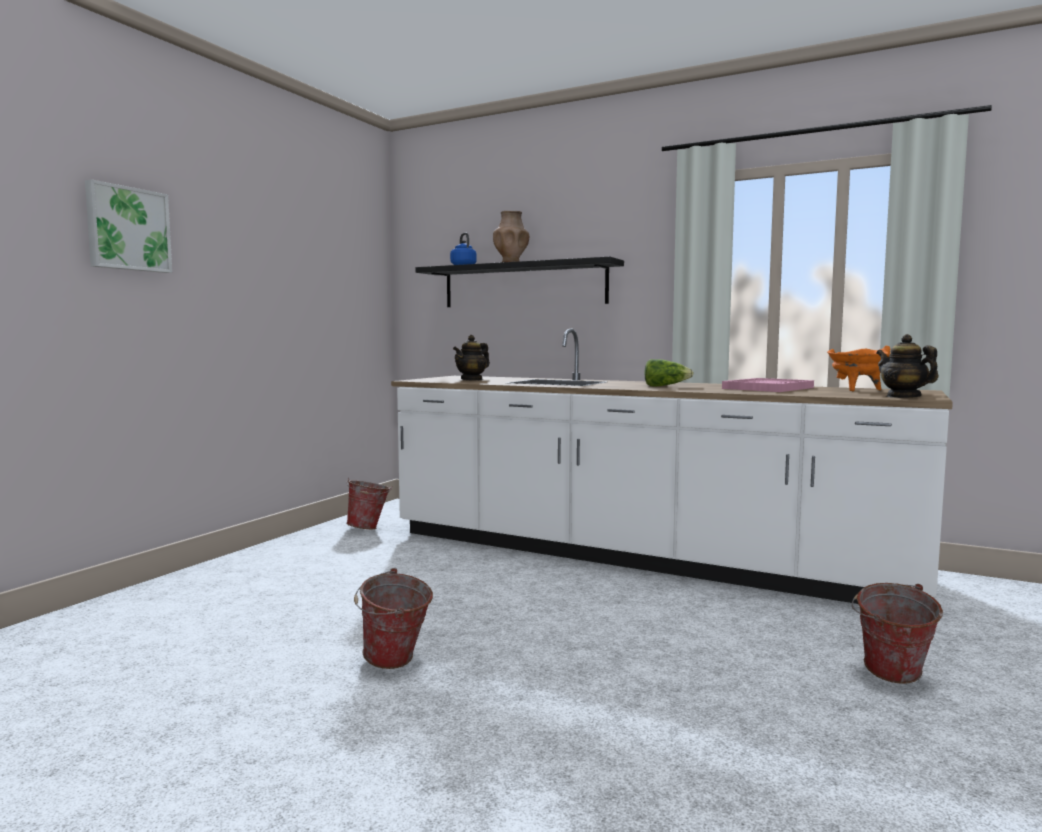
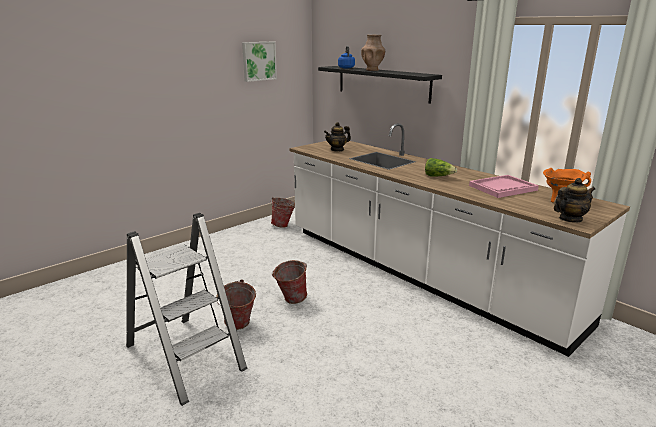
camera: 20 degrees right, 15 degrees up
picture [85,179,172,273] -> picture moved to [242,42,277,82]
bucket [851,583,943,684] -> bucket moved to [272,260,307,304]
teapot [876,334,939,398] -> teapot turned 75 degrees clockwise [554,178,596,222]
none -> grey step ladder [126,213,248,406]

